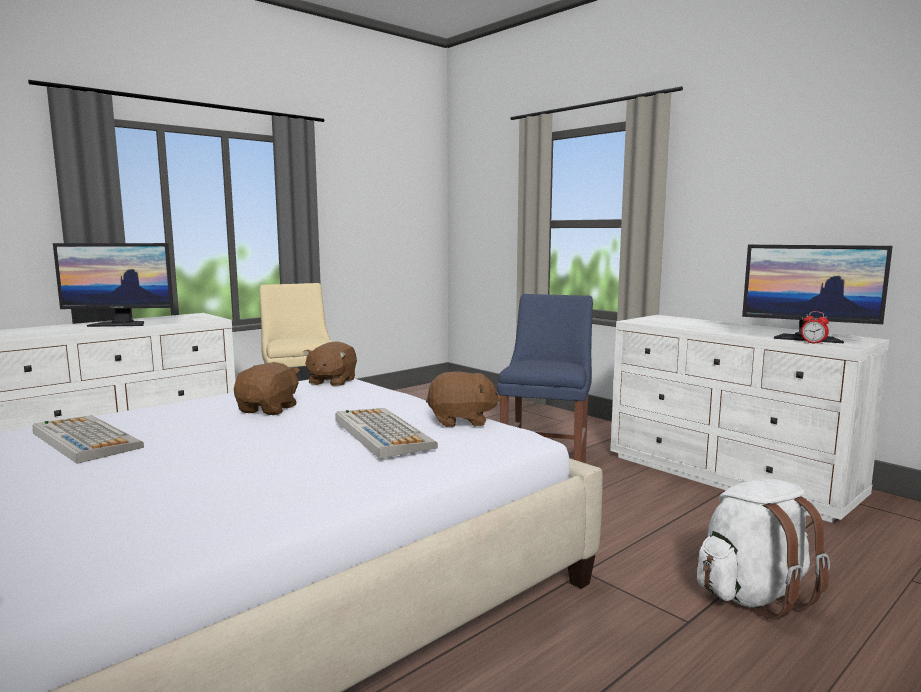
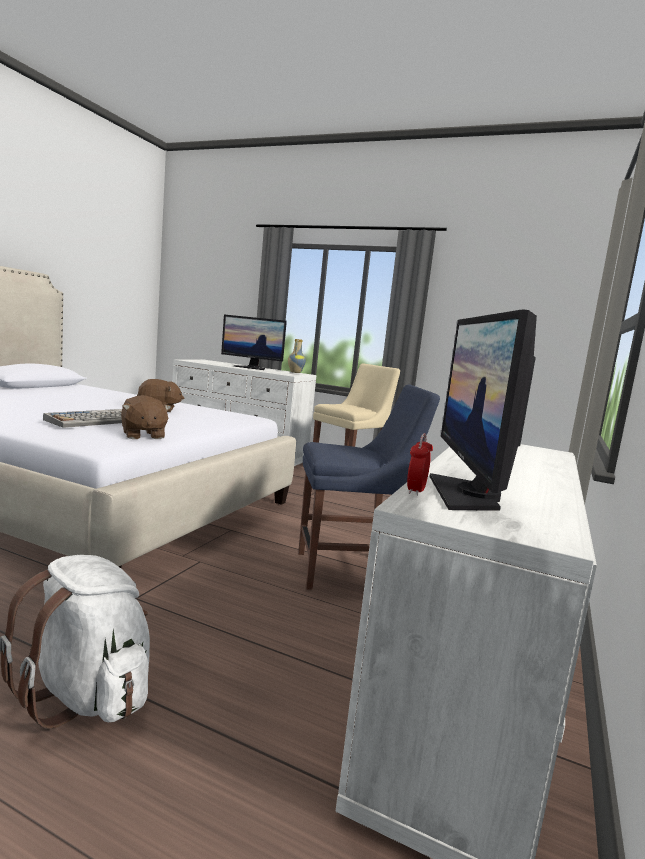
camera: 65 degrees right, 0 degrees up
keyboard [33,415,144,464] -> none
monitor [53,243,174,327] -> monitor turned 45 degrees counterclockwise [221,315,287,370]
brown plush toy [303,341,357,387] -> none
none -> vase [288,339,306,373]

